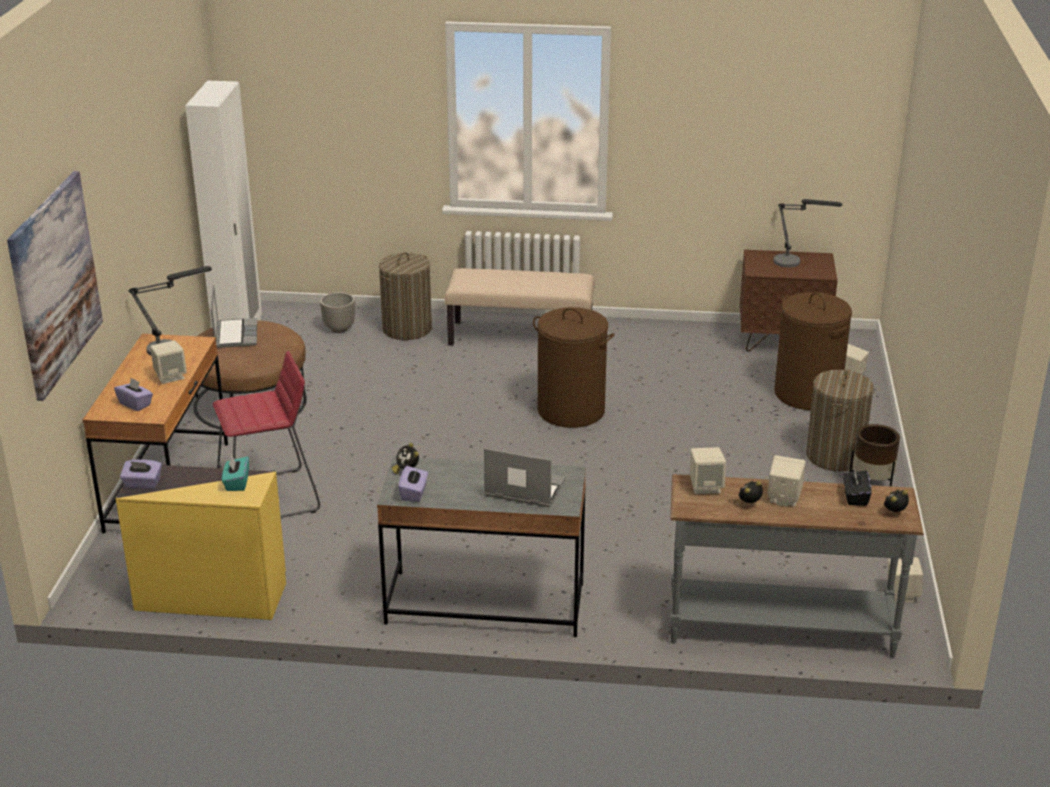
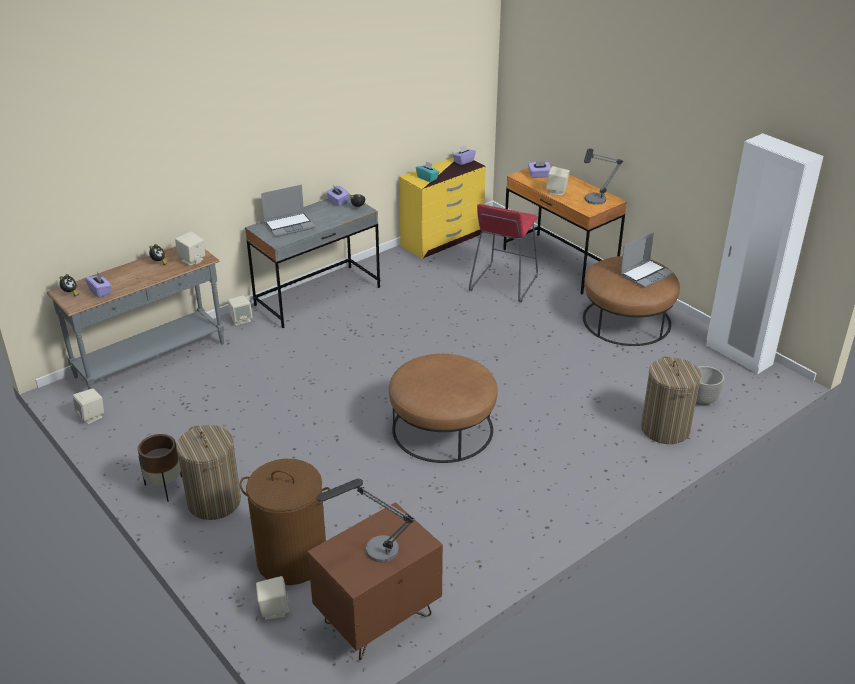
camera: 135 degrees right, 5 degrees up
picture [7,171,103,401] -> none
laptop [211,285,257,348] -> laptop turned 75 degrees counterclockwise [620,232,674,288]
beige bench [445,268,595,346] -> none
brown laundry basket [533,307,615,428] -> brown ottoman [389,354,498,463]
beige speaker [768,455,806,507] -> beige speaker moved to [227,295,253,326]
black tissue box [843,468,872,506] -> purple tissue box [85,271,112,298]

